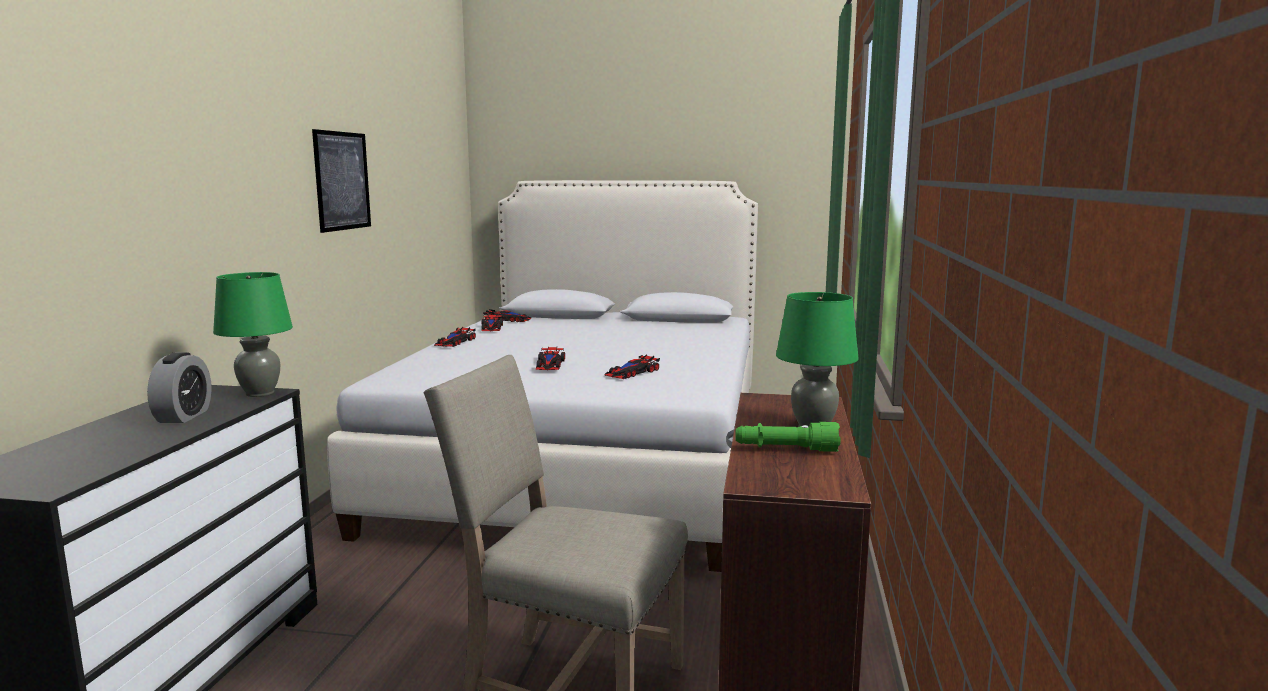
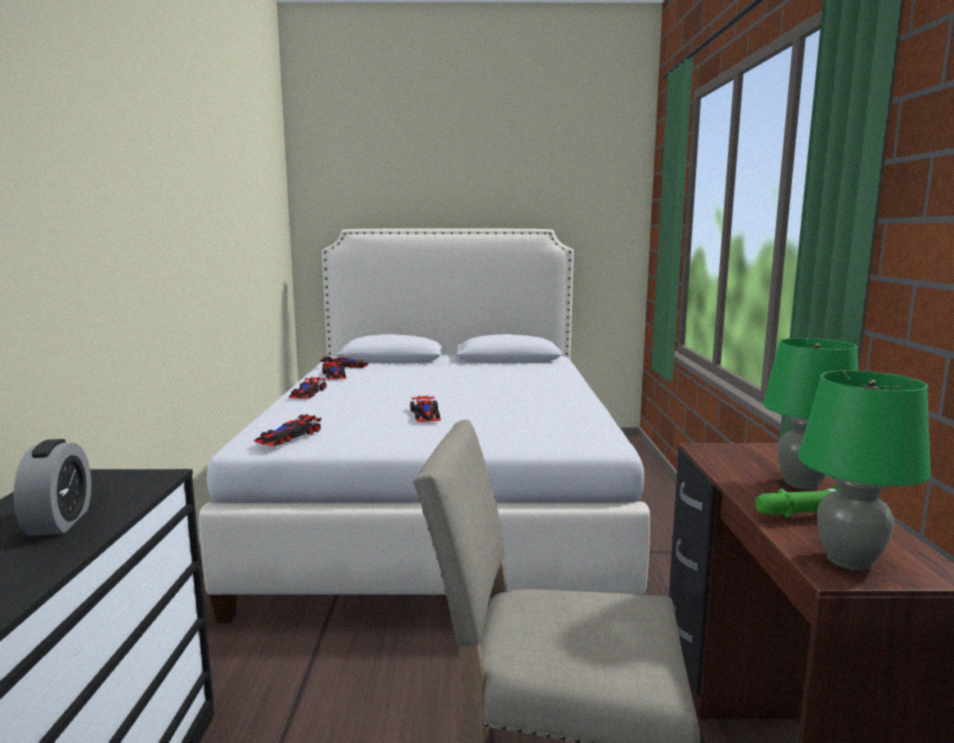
camera: 10 degrees left, 0 degrees up
green table lamp [213,272,293,397] -> green table lamp moved to [798,370,931,571]
picture [312,129,371,233] -> none
toy car [605,355,660,379] -> toy car moved to [254,414,321,446]

